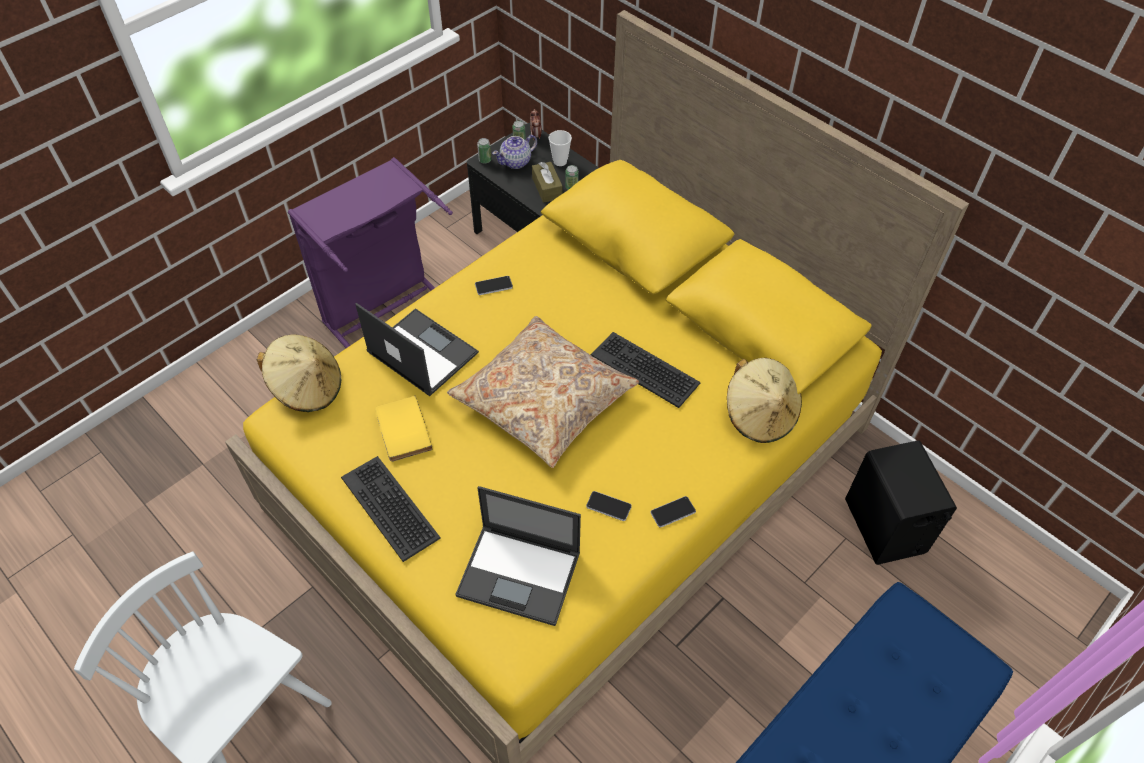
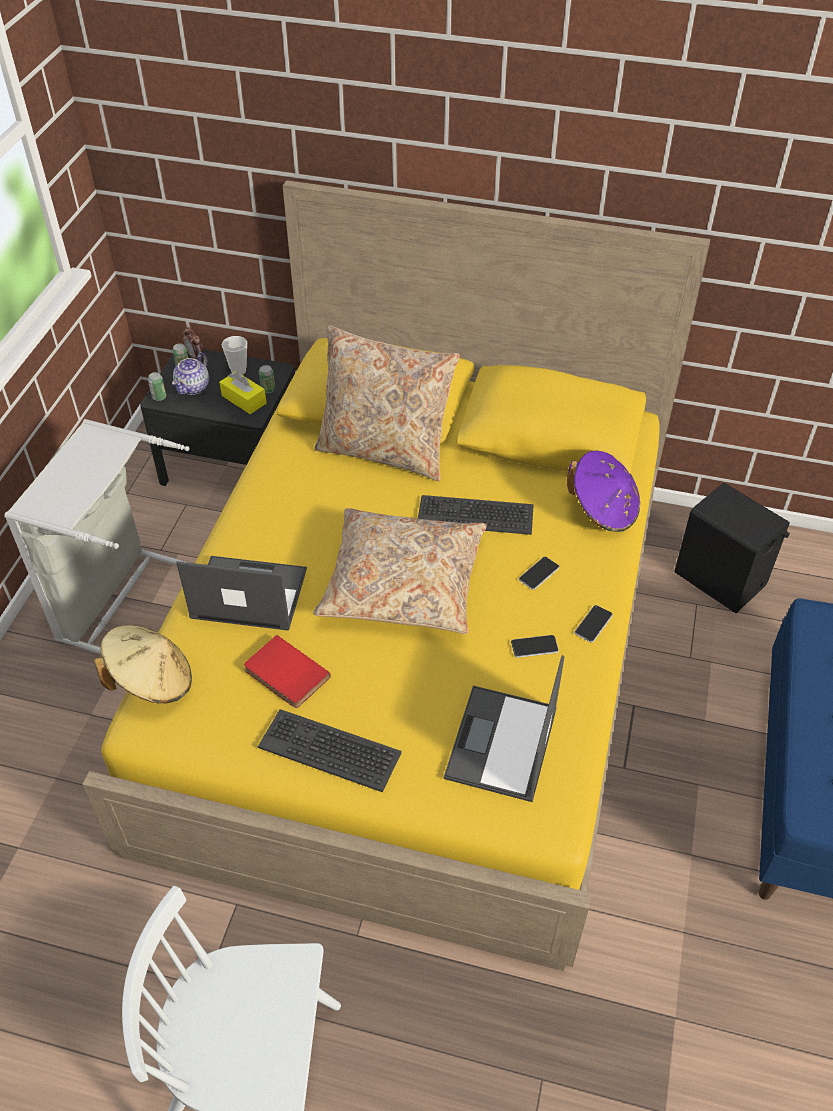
camera: 30 degrees left, 5 degrees down
purple laundry basket [288,157,453,348] -> grey laundry basket [4,419,190,654]
yellow book [375,396,433,462] -> red book [244,635,331,708]
laptop [455,486,581,626] -> laptop turned 120 degrees clockwise [444,655,564,802]
phone [475,276,513,295] -> phone moved to [519,557,560,590]
brown tissue box [532,162,563,203] -> yellow tissue box [219,371,267,414]
beige hat [727,358,802,443] -> purple hat [567,450,640,532]
none -> beige pillow [315,325,460,481]

